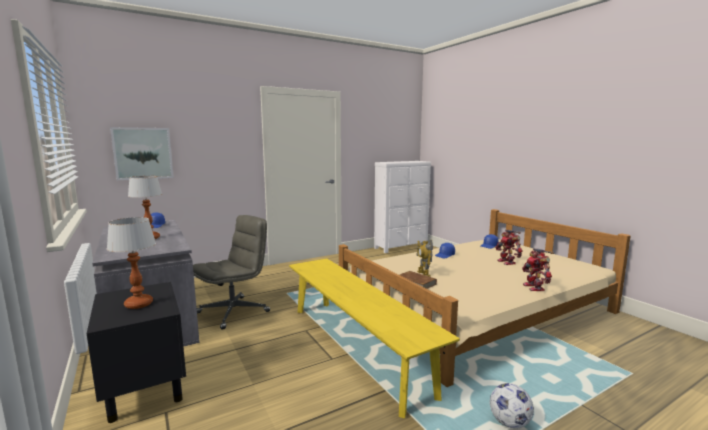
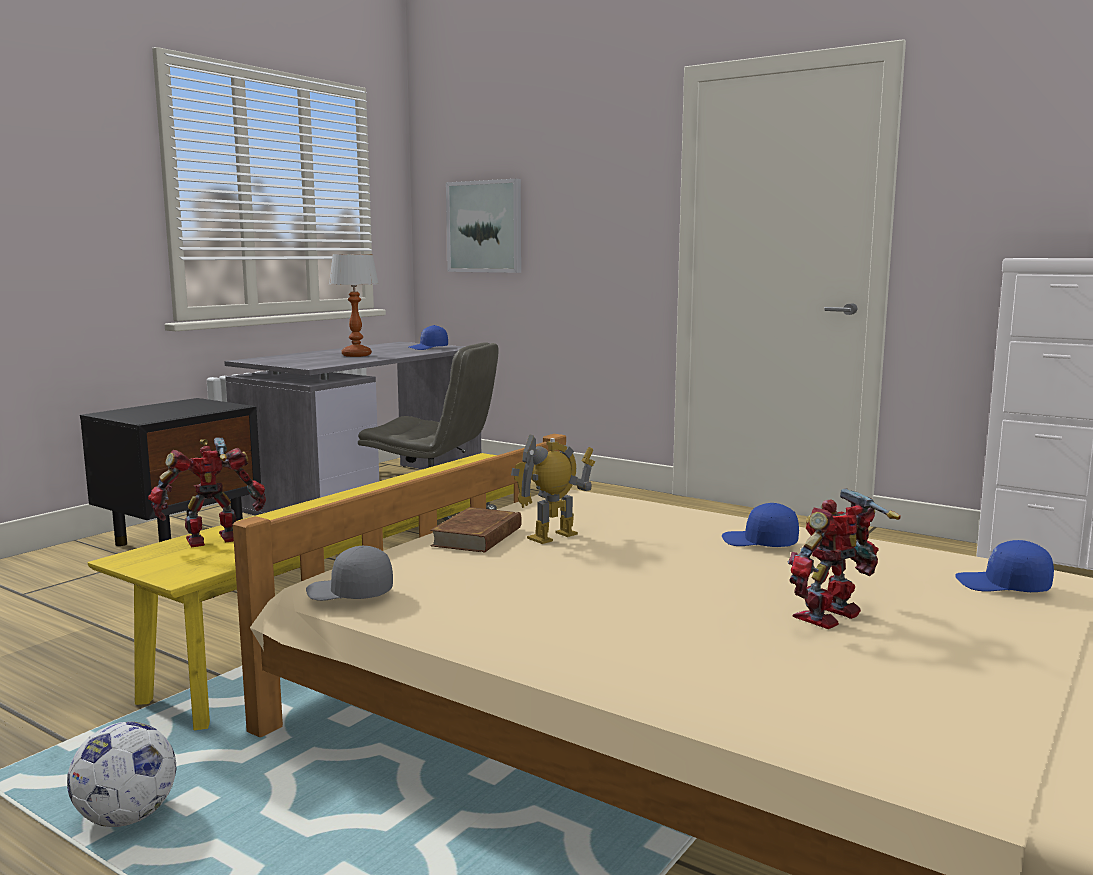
camera: 65 degrees right, 0 degrees up
table lamp [107,217,156,309] -> none
toy robot [522,248,554,291] -> toy robot moved to [148,438,266,548]
none -> grey cap [306,546,393,601]

